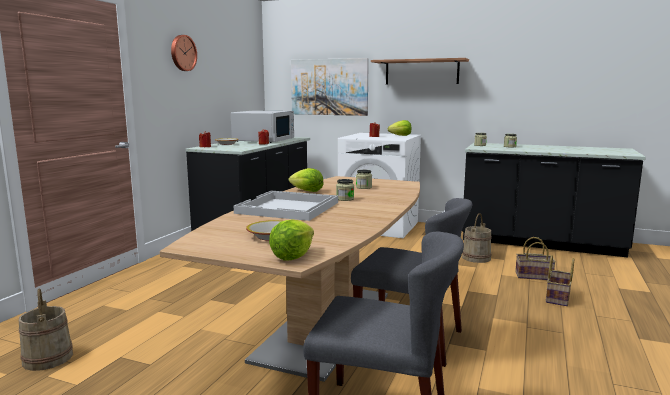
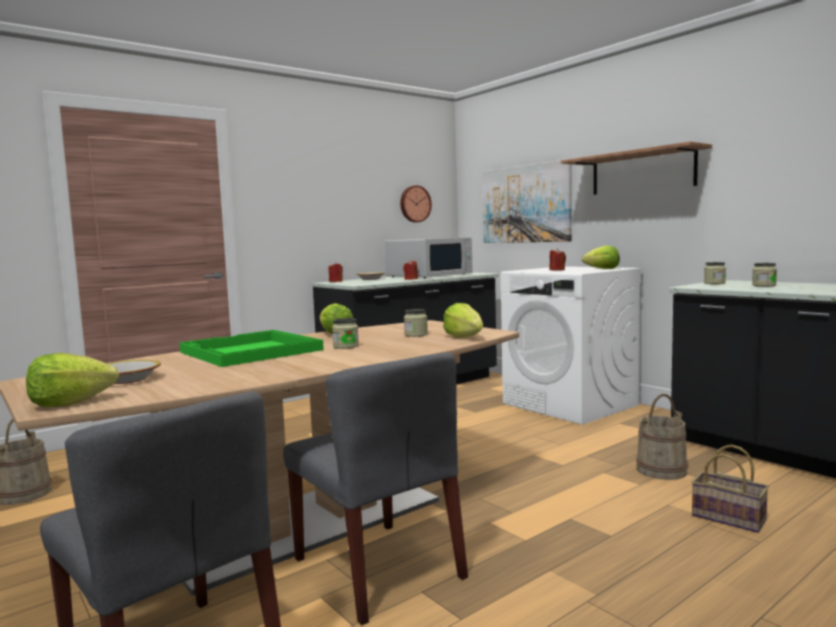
camera: 30 degrees right, 5 degrees down
wall clock [171,35,197,71] -> wall clock moved to [400,185,432,223]
white tray [234,191,338,221] -> green tray [179,330,324,367]
basket [546,255,574,306] -> none
none -> lettuce [443,303,483,338]

